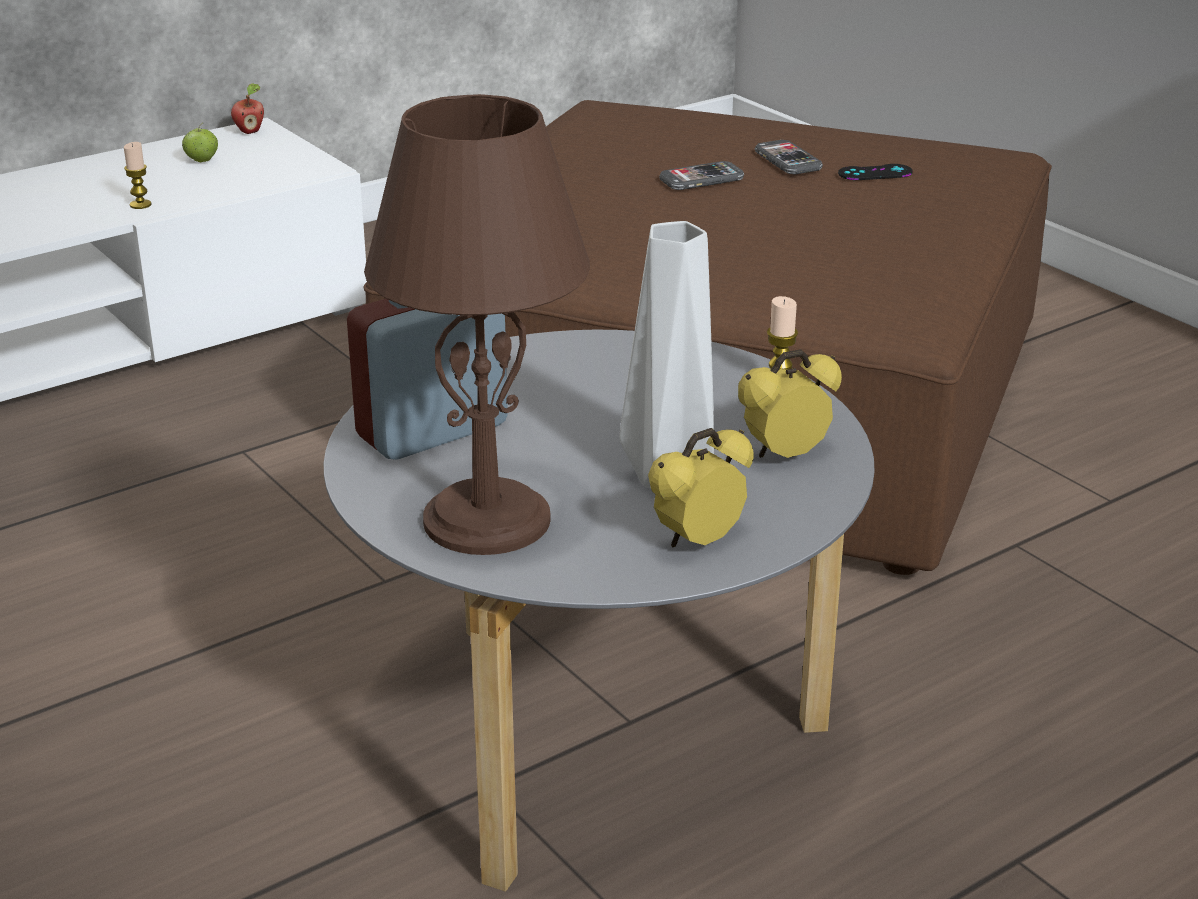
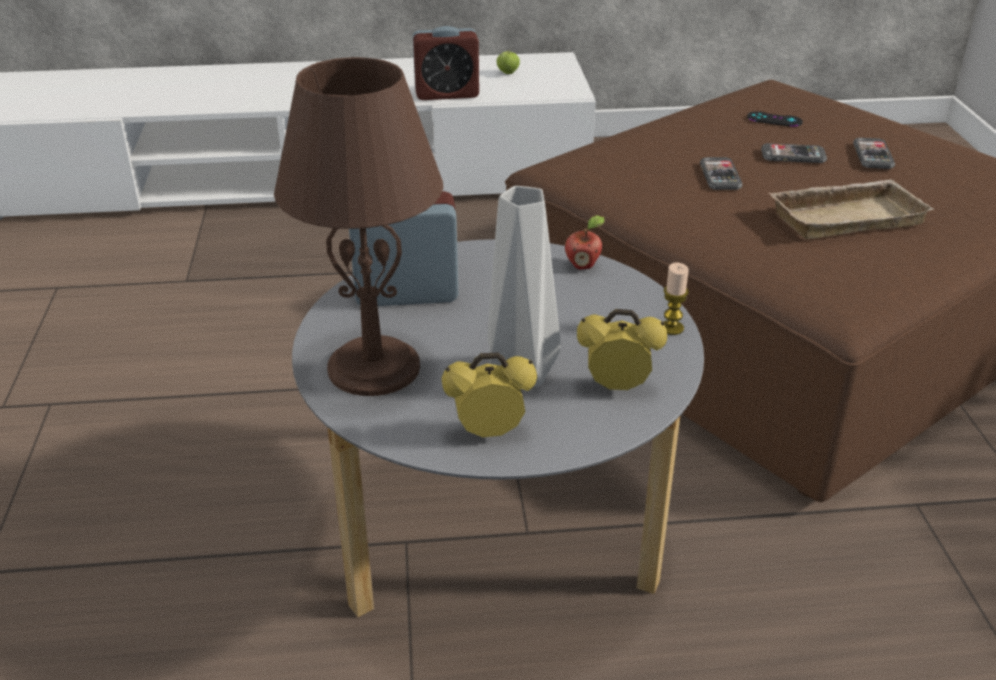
camera: 30 degrees right, 5 degrees up
candle [124,142,152,209] -> alarm clock [413,26,479,100]
apple [231,83,264,134] -> apple moved to [565,215,605,270]
black game controller [838,164,913,180] -> black game controller moved to [747,111,803,127]
none -> phone [700,157,743,190]
none -> beige tray [769,180,934,239]

